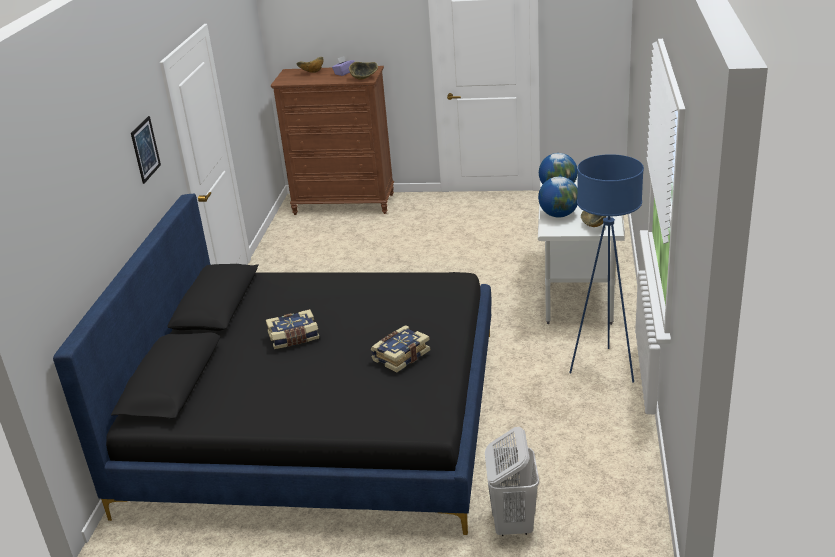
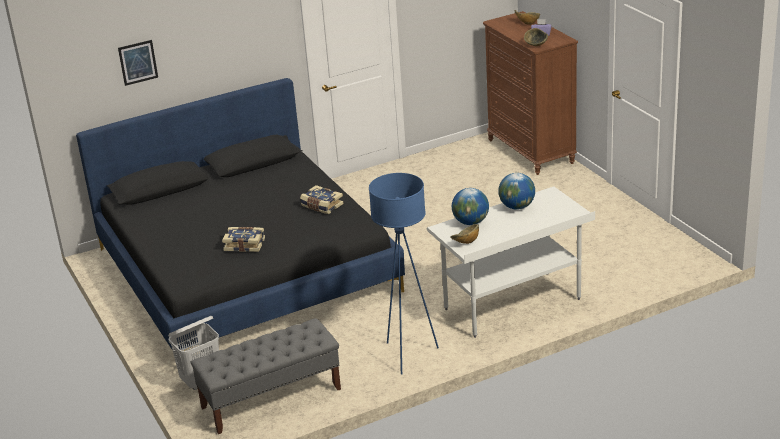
camera: 55 degrees right, 0 degrees up
picture [131,116,161,184] -> picture moved to [118,40,158,86]
book [266,309,319,349] -> book moved to [300,185,343,214]
none -> grey bench [191,318,341,434]

